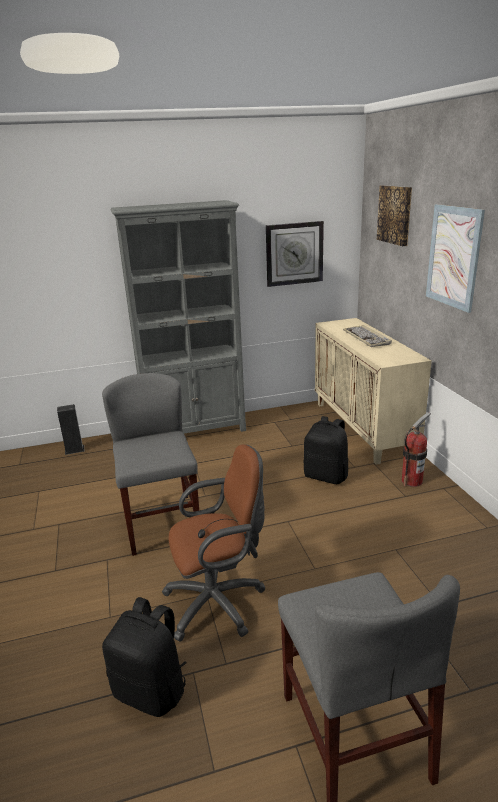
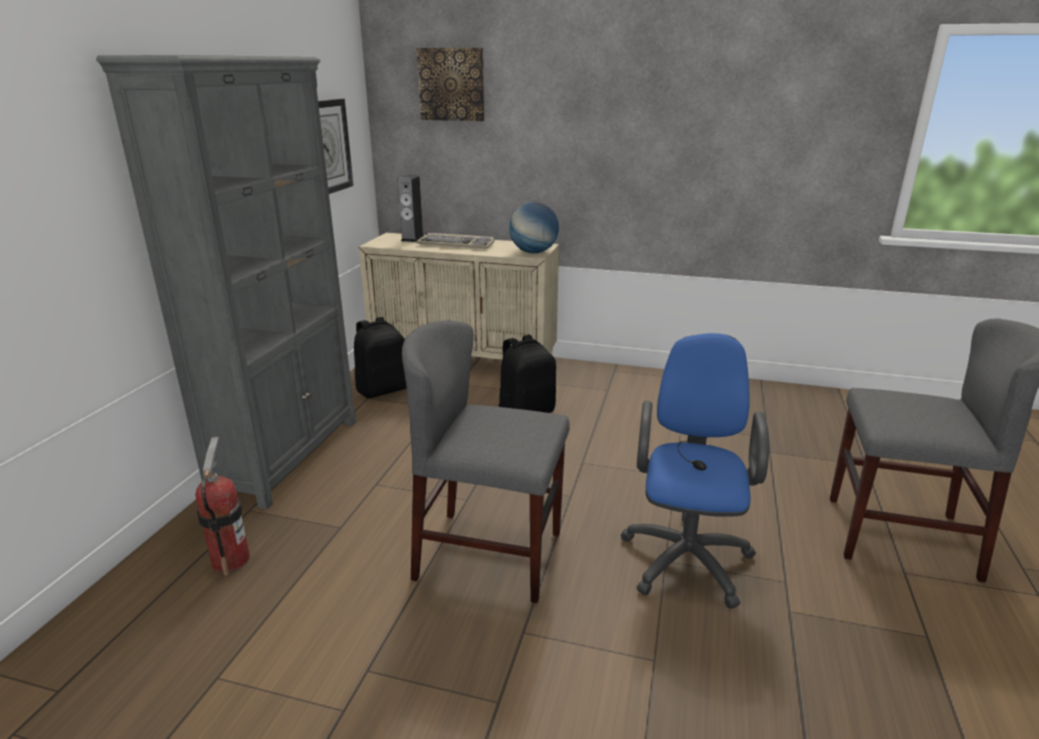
camera: 60 degrees left, 0 degrees up
speaker [57,404,85,455] -> speaker moved to [398,174,424,242]
black backpack [102,597,187,717] -> black backpack moved to [354,317,407,398]
brown office chair [162,445,266,642] -> blue office chair [621,333,769,609]
fire extinguisher [402,412,431,487] -> fire extinguisher moved to [195,437,250,576]
picture [426,204,485,313] -> none
none -> globe [509,202,559,253]

